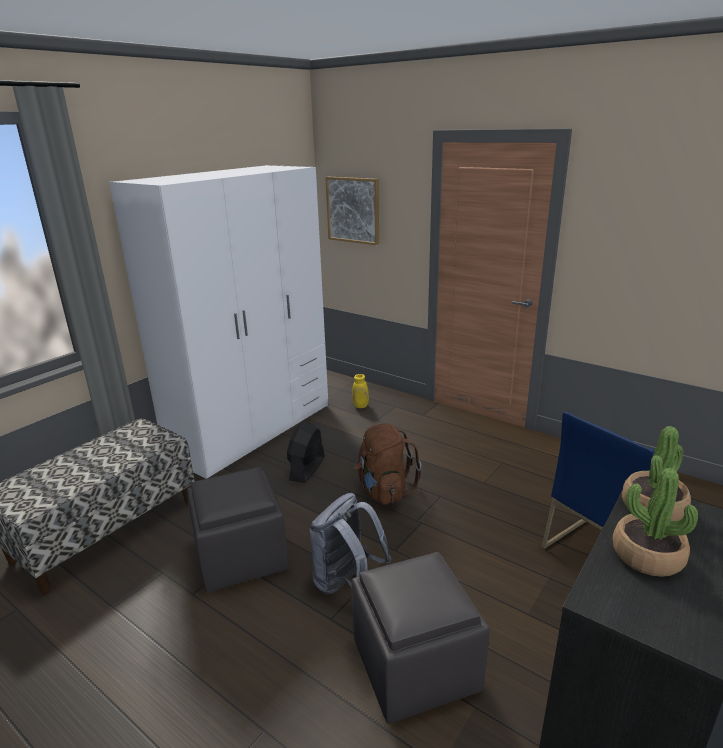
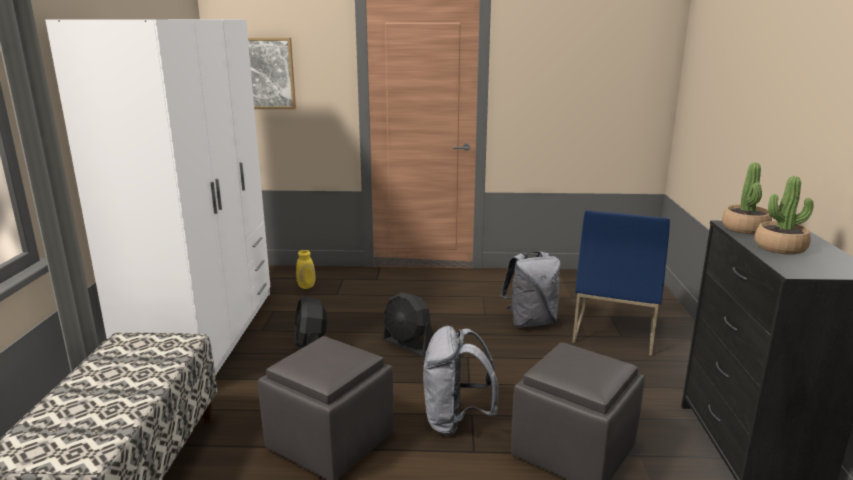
camera: 35 degrees left, 5 degrees down
brown backpack [354,424,422,505] -> black fan [382,292,434,357]
none -> grey backpack [501,251,561,327]

